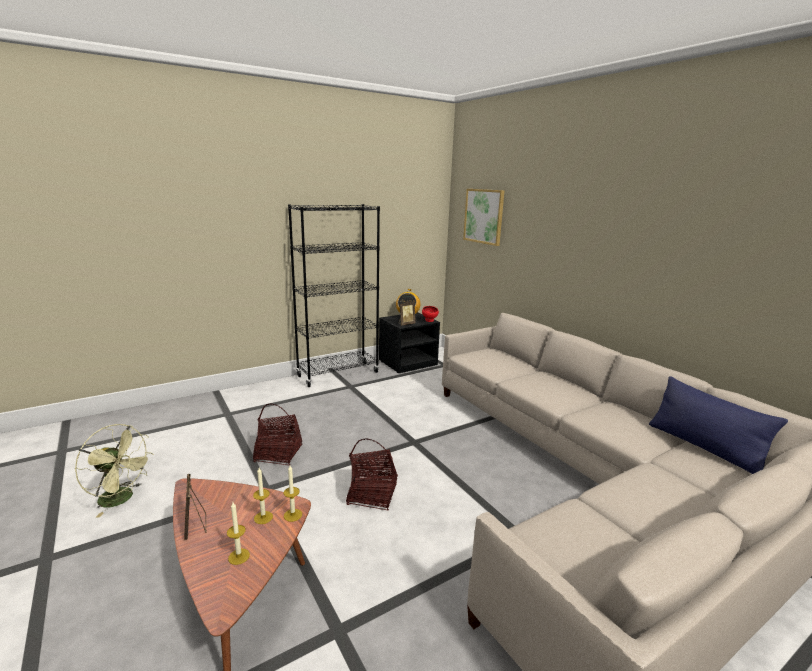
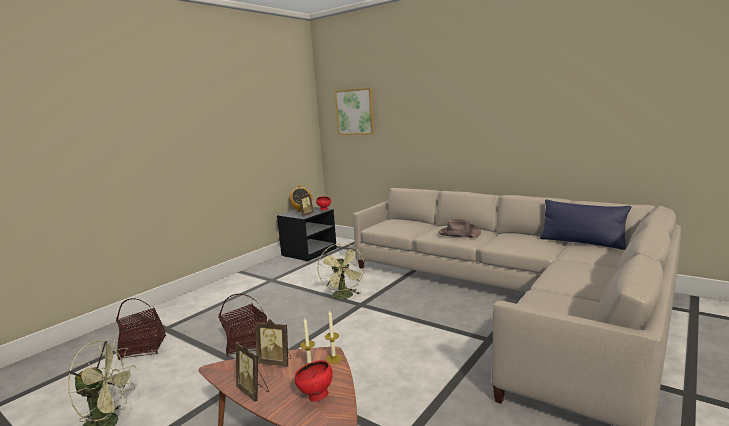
camera: 20 degrees left, 5 degrees down
candle [227,502,250,565] -> red bowl [295,360,333,402]
black bookcase [288,204,380,387] -> none
basket [346,439,397,510] -> basket moved to [116,298,166,360]
none -> picture frame [255,319,291,367]
none -> green fan [318,243,365,301]
none -> brown hat [438,219,481,238]

